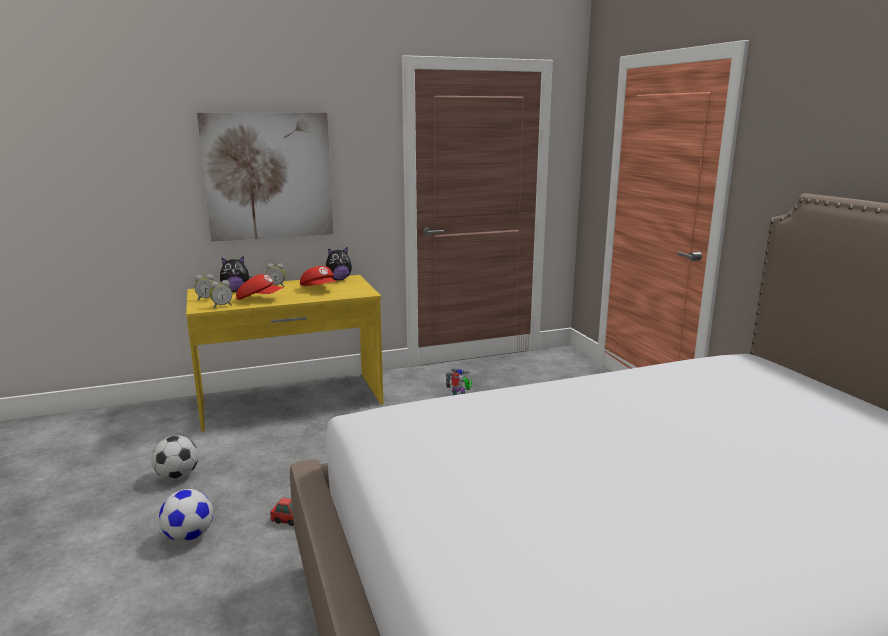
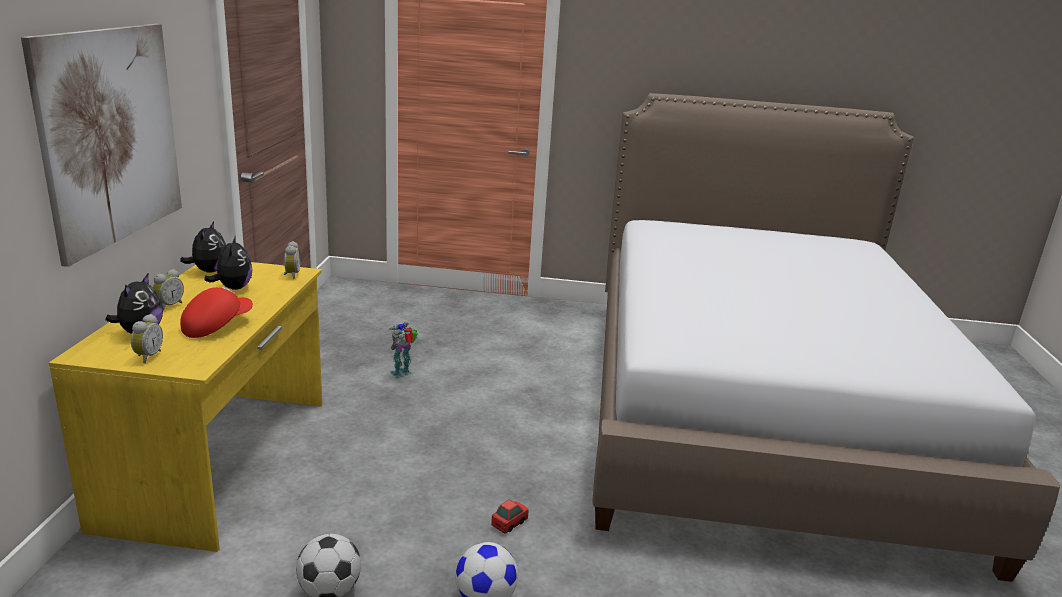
camera: 65 degrees left, 5 degrees up
alarm clock [210,280,232,308] -> alarm clock moved to [284,241,300,279]
red cap [300,266,336,286] -> plush toy [205,235,253,290]

